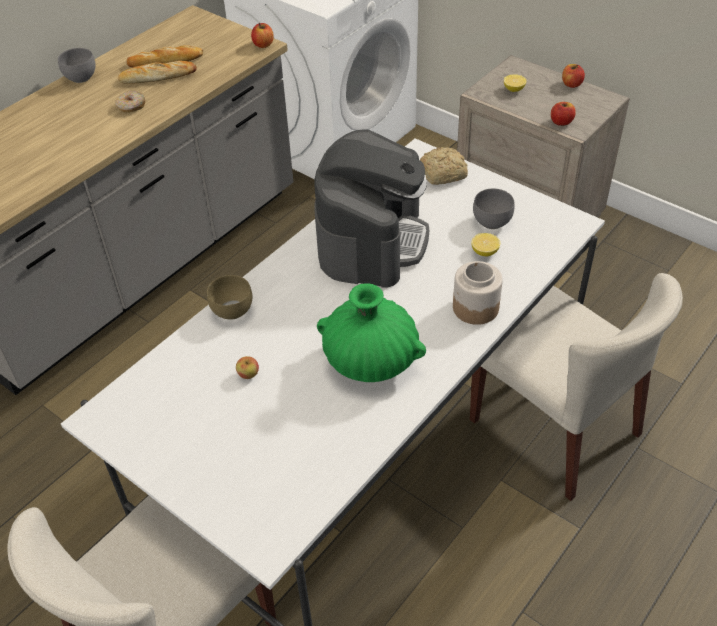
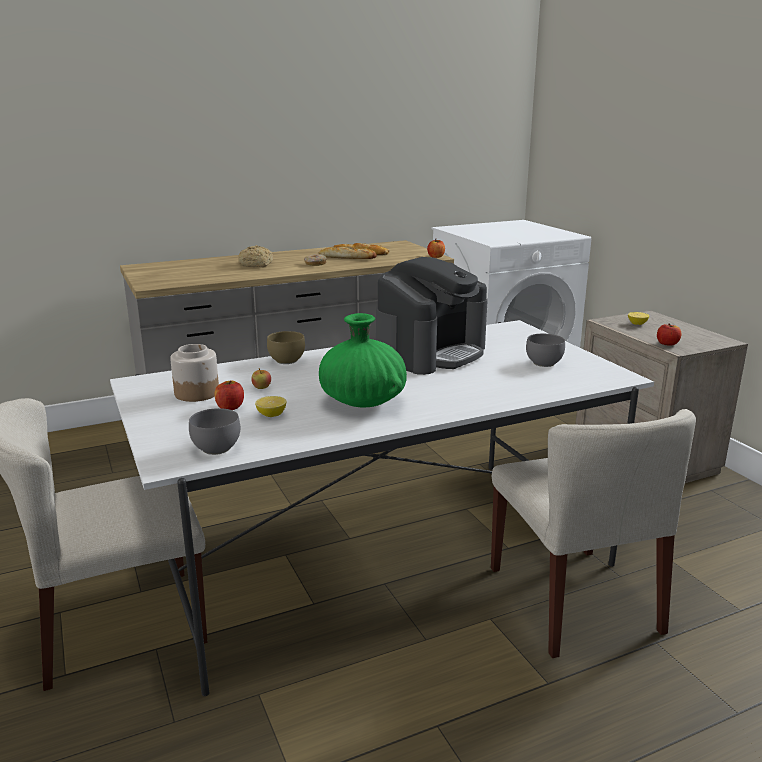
camera: 25 degrees right, 25 degrees down
grey bowl [58,48,95,83] -> grey bowl moved to [189,408,240,455]
bread [420,147,468,185] -> bread moved to [238,245,273,267]
jar [453,261,503,325] -> jar moved to [170,344,219,402]
lemon [471,233,500,256] -> lemon moved to [255,396,286,417]
apple [562,64,585,88] -> apple moved to [215,381,244,410]

